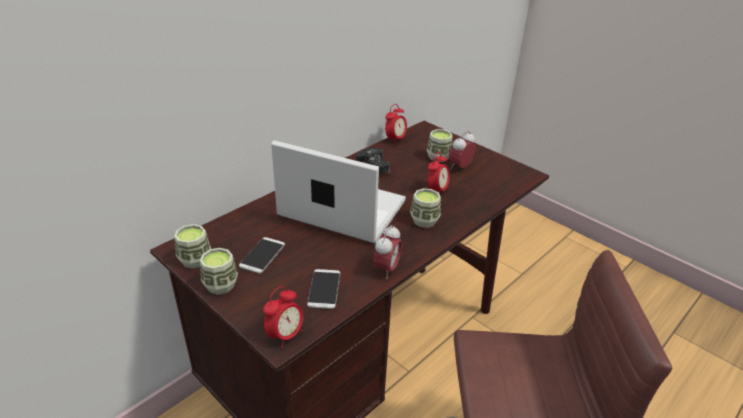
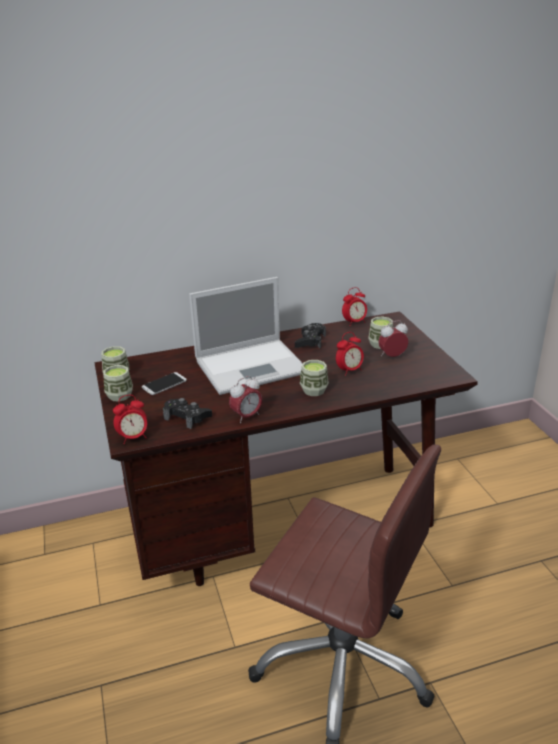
camera: 30 degrees right, 5 degrees down
laptop [271,140,406,244] -> laptop turned 105 degrees clockwise [189,277,303,395]
phone [307,269,341,309] -> black game controller [163,398,212,429]

